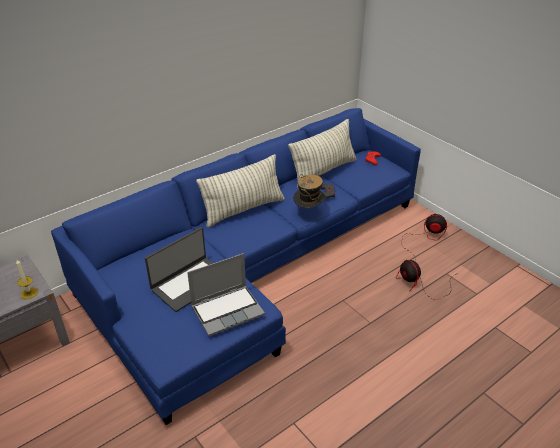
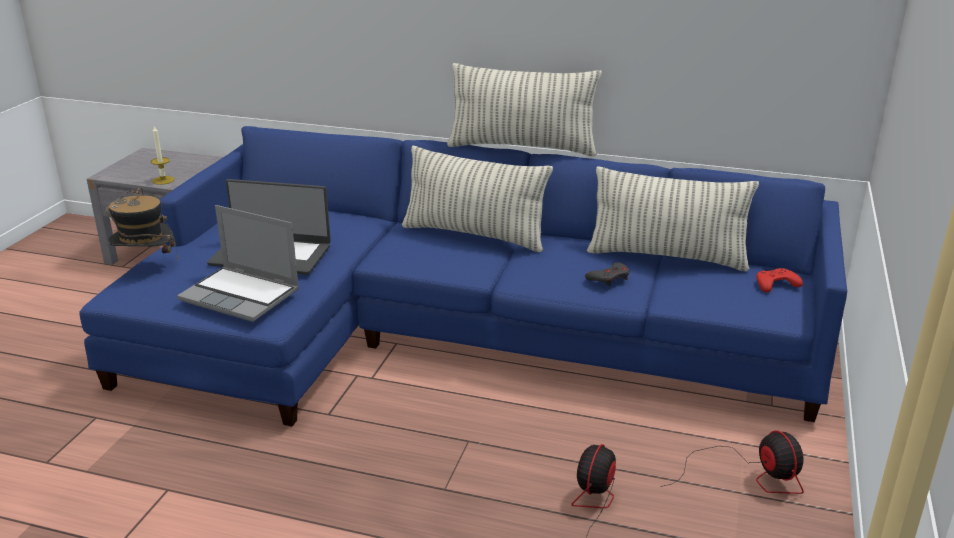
camera: 55 degrees right, 10 degrees down
hat [293,174,326,208] -> hat moved to [105,188,178,259]
none -> pillow [447,63,602,156]

